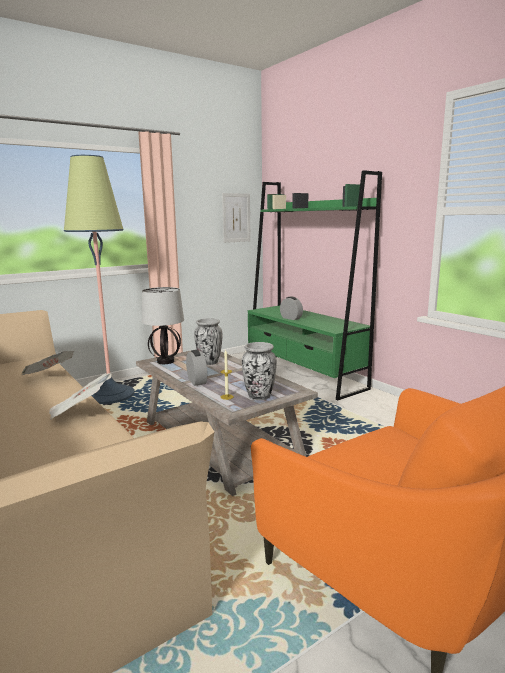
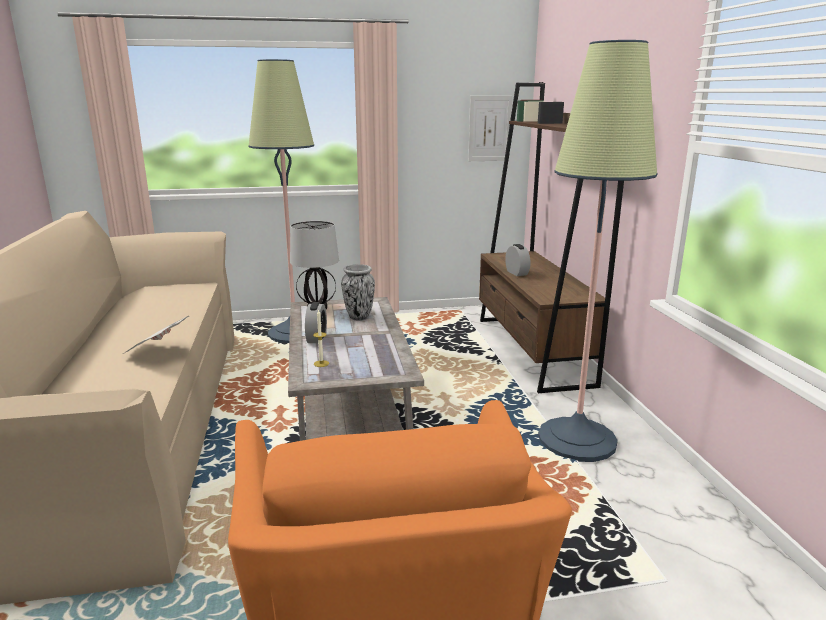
camera: 25 degrees right, 5 degrees up
newspaper [21,351,74,375] -> none
vase [242,342,277,400] -> none
green bookcase [248,170,382,401] -> brown bookcase [479,82,624,393]
none -> floor lamp [538,40,657,462]

